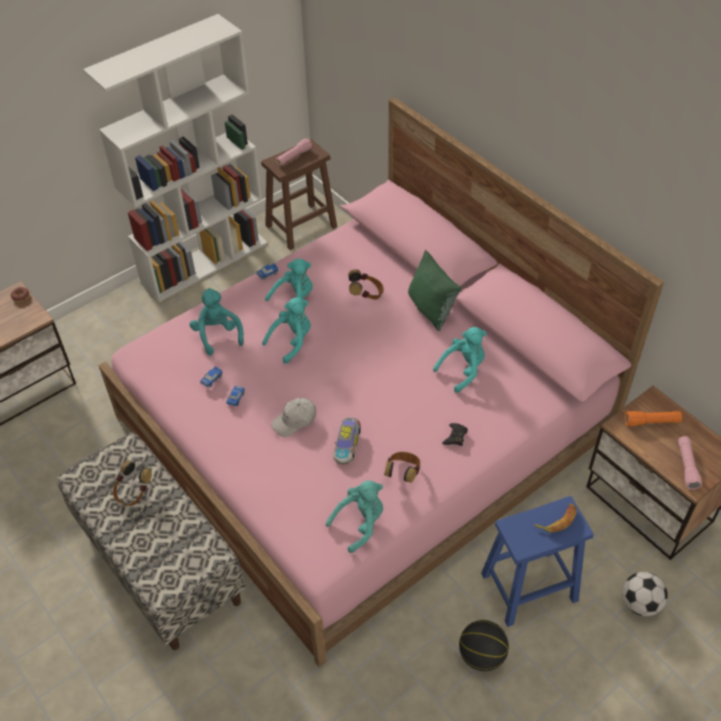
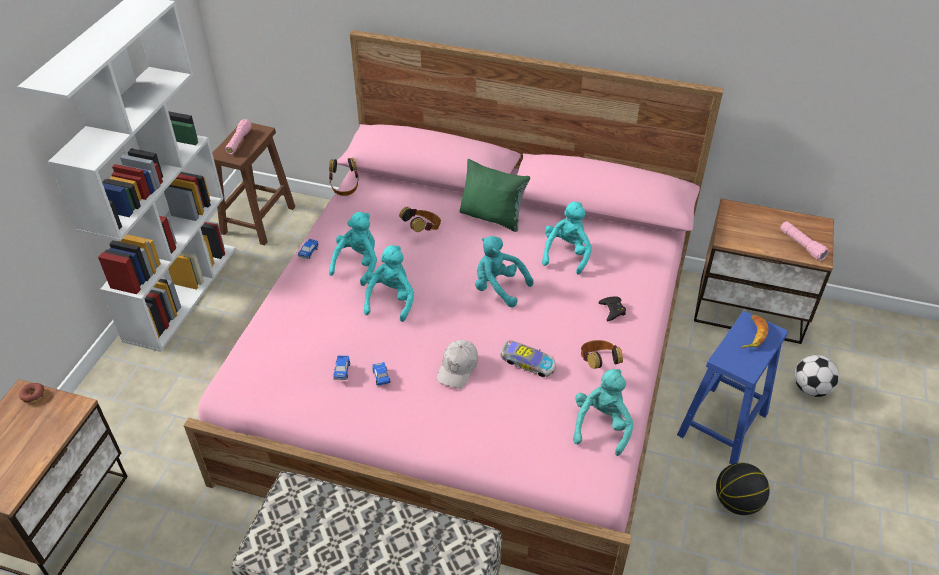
camera: 35 degrees left, 5 degrees down
headphones [113,460,152,506] -> headphones moved to [329,158,359,196]
turquoise plush toy [190,288,244,356] -> turquoise plush toy moved to [475,236,534,307]
toy car [333,418,361,465] -> toy car turned 45 degrees counterclockwise [501,340,556,377]
orange flashlight [624,411,682,426] -> none

